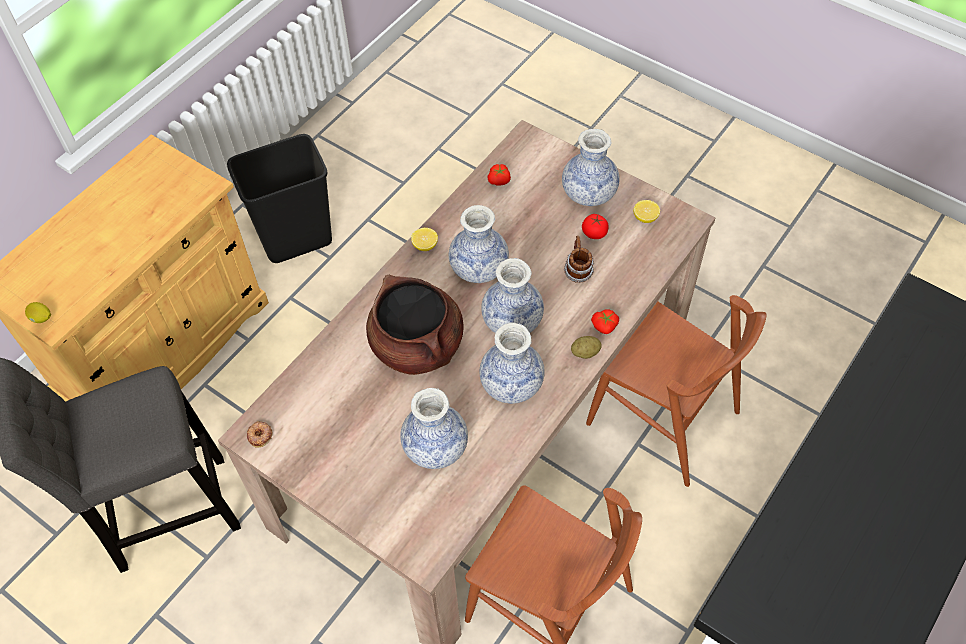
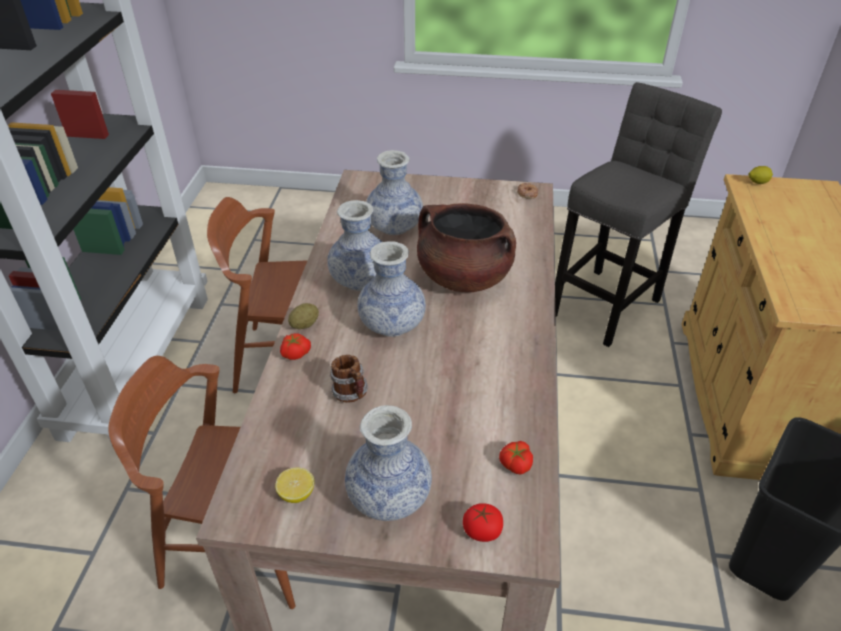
camera: 150 degrees right, 15 degrees down
lemon [411,228,438,251] -> none
vase [449,205,509,283] -> none
tomato [582,214,609,239] -> tomato moved to [463,503,503,542]

